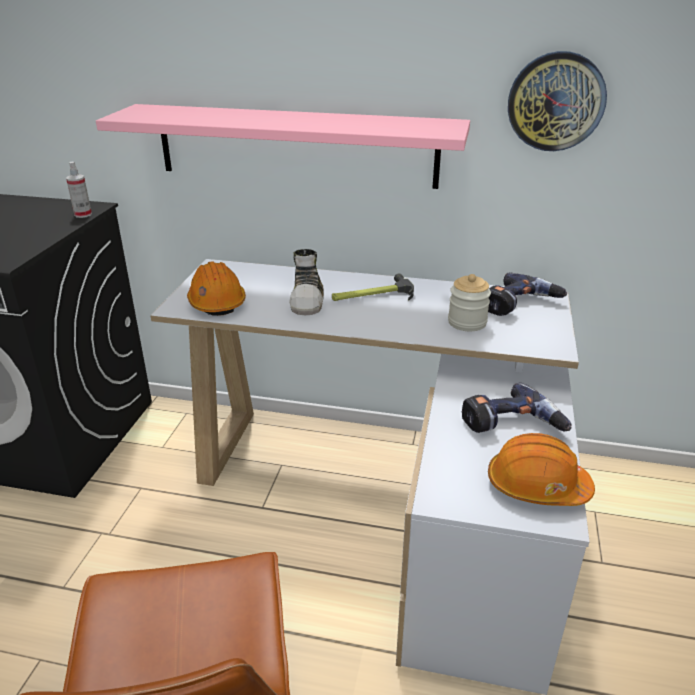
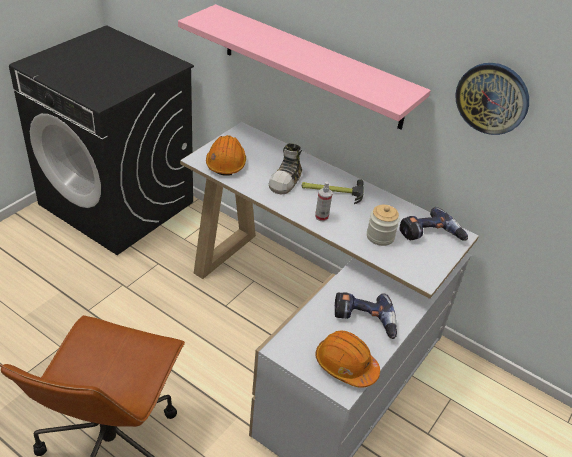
camera: 20 degrees right, 10 degrees up
spray bottle [66,162,92,218] -> spray bottle moved to [315,181,332,221]

